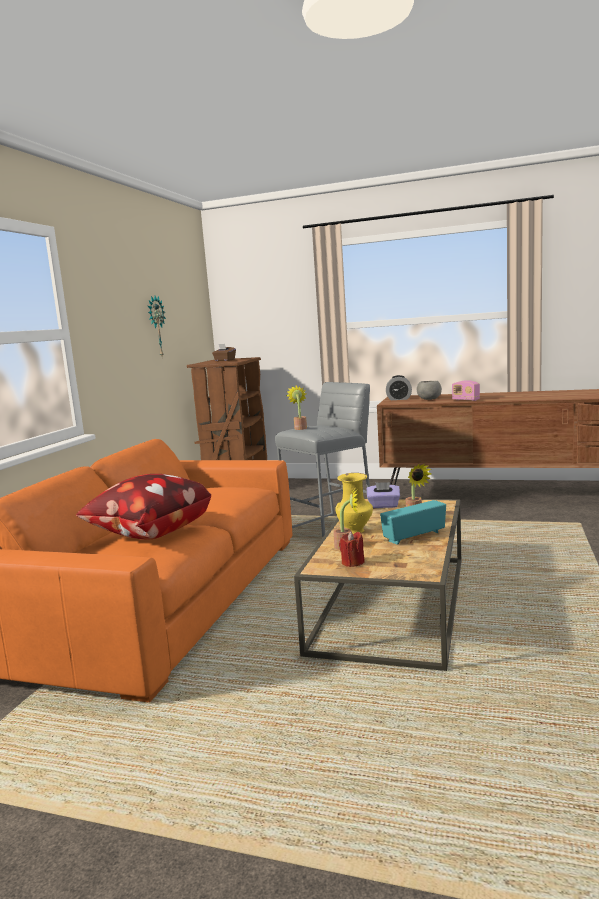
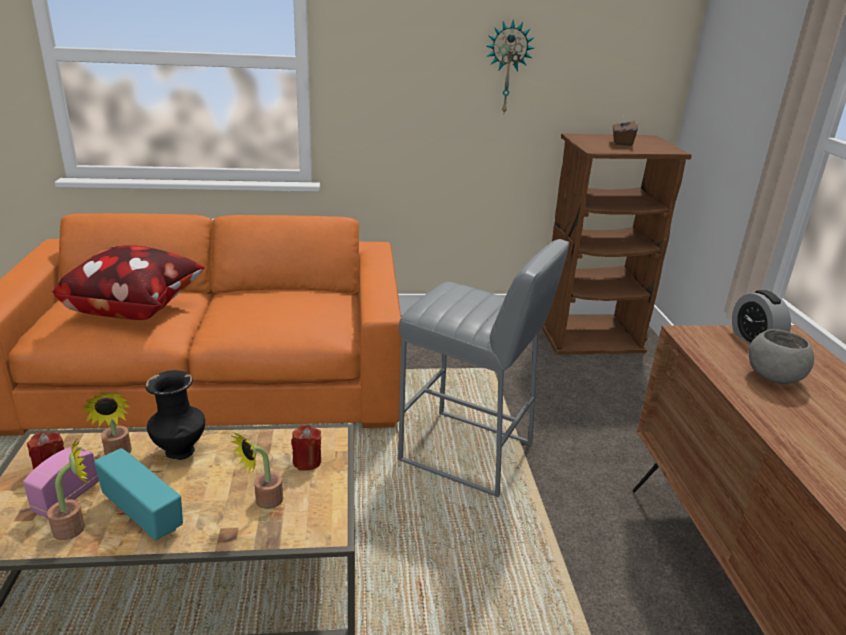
camera: 65 degrees right, 15 degrees up
potted plant [286,386,307,430] -> potted plant moved to [47,438,88,540]
yellow vase [336,473,373,534] -> black vase [145,370,205,460]
purple tissue box [367,482,400,508] -> red candle [291,425,321,471]
radio [452,380,480,401] -> radio moved to [23,447,99,518]

